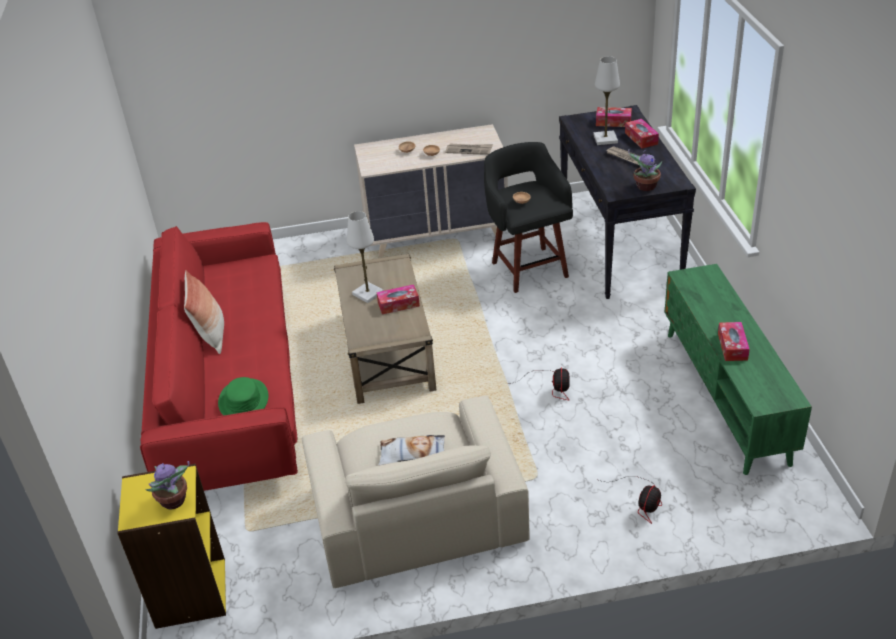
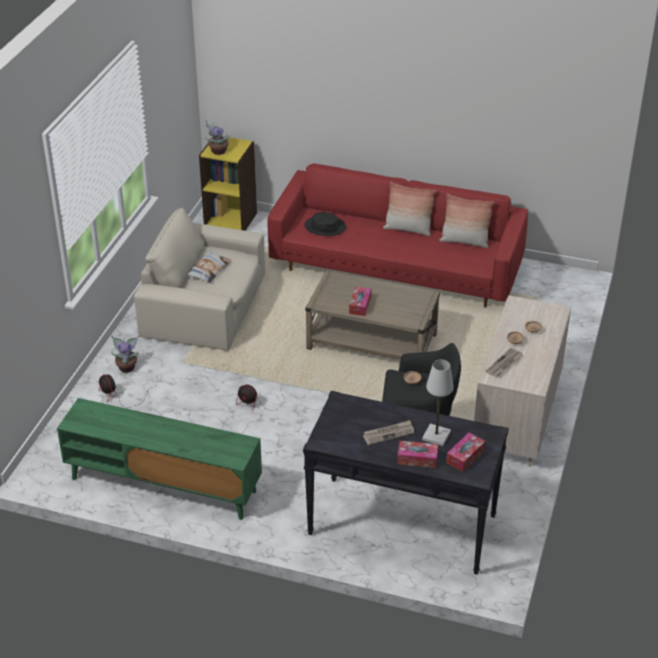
camera: 115 degrees right, 0 degrees up
green hat [218,377,268,416] -> black hat [304,212,346,236]
white table lamp [347,211,383,303] -> none
potted plant [628,149,662,191] -> potted plant moved to [111,336,139,373]
tissue box [718,322,750,361] -> none
none -> pillow [439,194,494,248]

